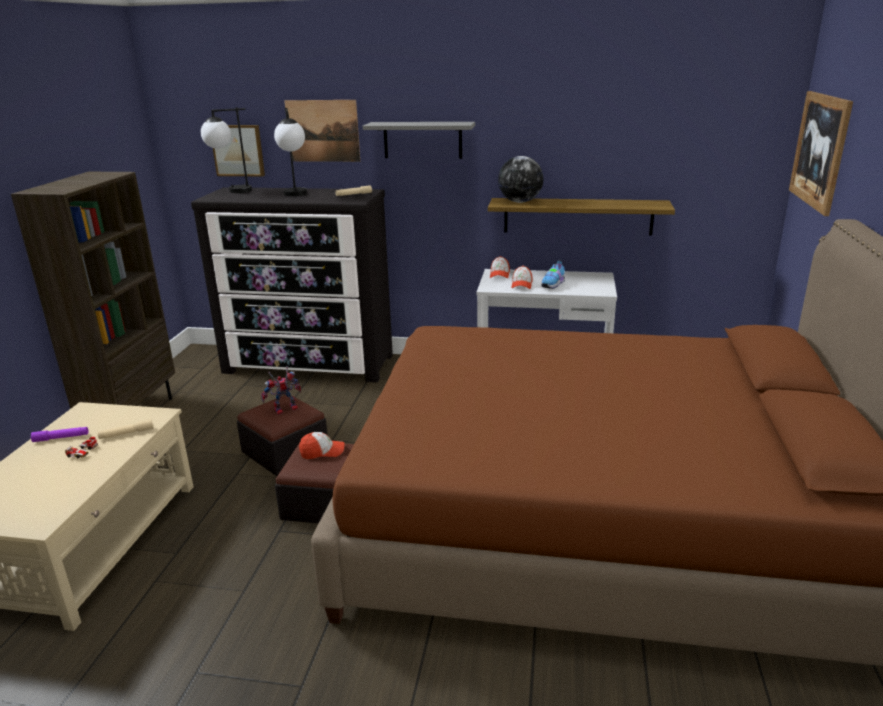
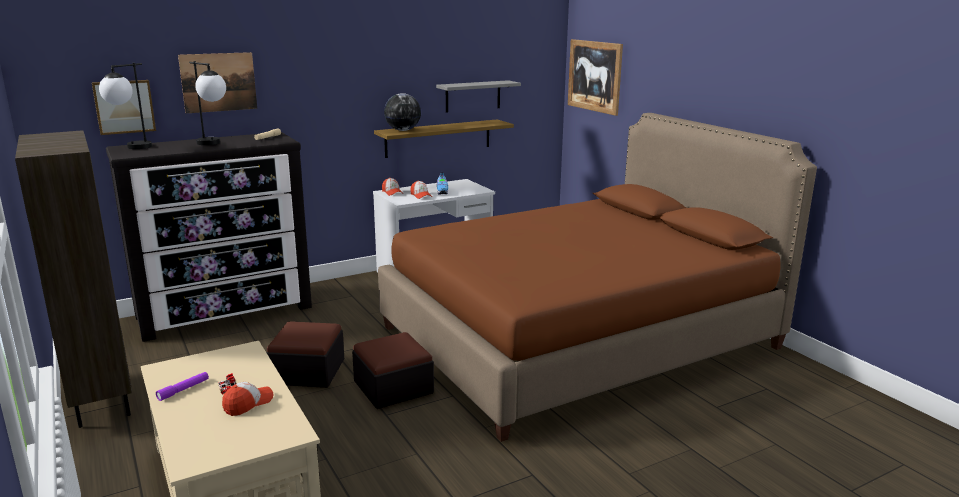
camera: 40 degrees left, 5 degrees down
beige flashlight [97,419,153,439] -> none
toy robot [261,366,301,415] -> none
cap [299,432,344,459] -> cap moved to [222,382,273,416]
grey shelf [363,122,475,159] -> grey shelf moved to [436,80,521,113]

